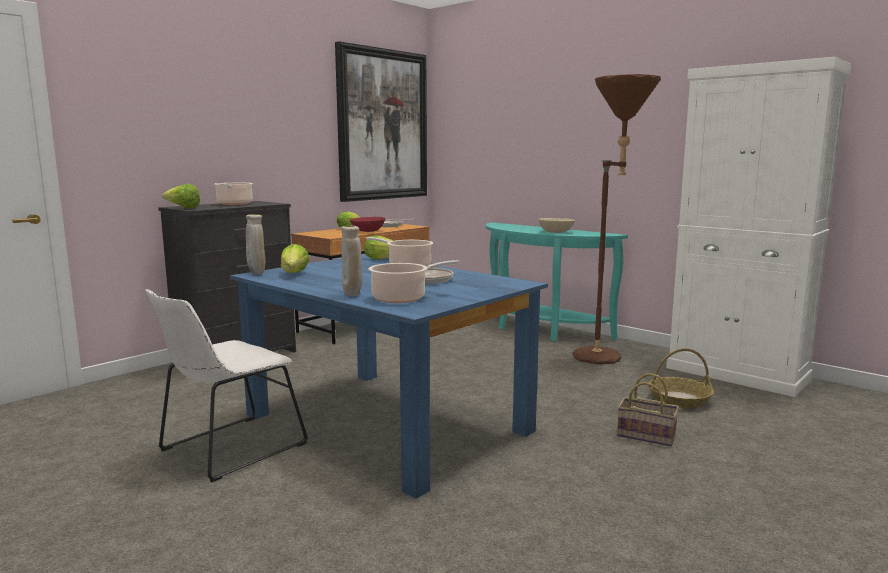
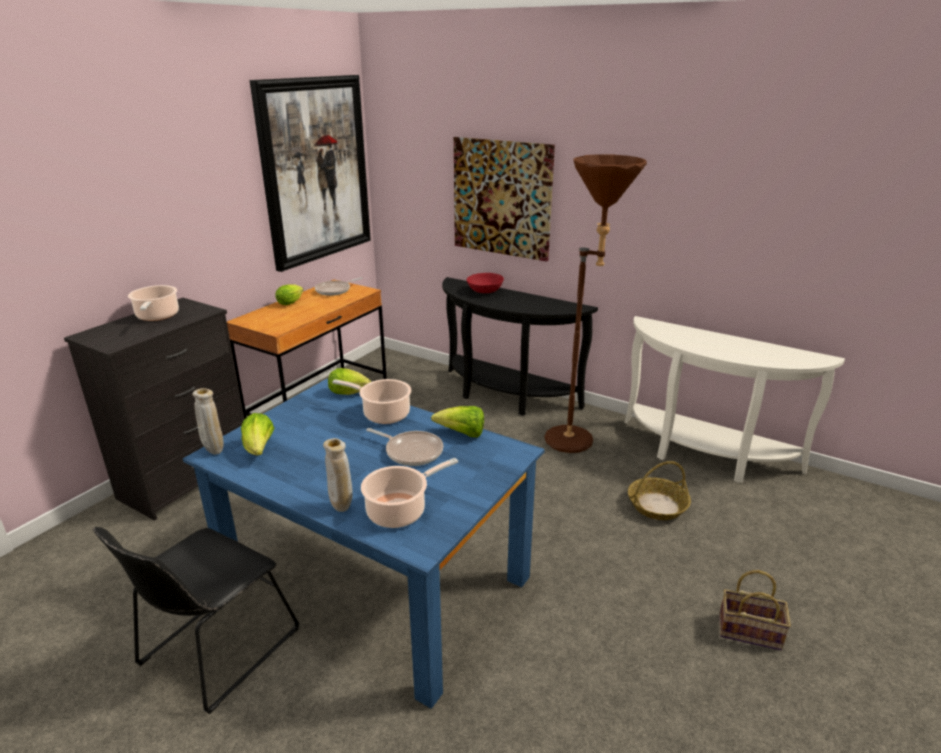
camera: 10 degrees left, 15 degrees up
white chair [146,289,308,482] -> black chair [93,527,299,714]
lettuce [162,184,200,209] -> lettuce moved to [431,406,484,437]
red bowl [350,217,385,232] -> red bowl moved to [467,273,504,293]
turquoise console table [486,222,628,341] -> black console table [442,277,598,415]
beige bowl [538,218,575,233] -> none
basket [617,373,679,447] -> basket moved to [719,570,791,650]
white cabinet [666,57,851,397] -> white console table [624,316,845,483]
none -> picture [454,137,555,262]

